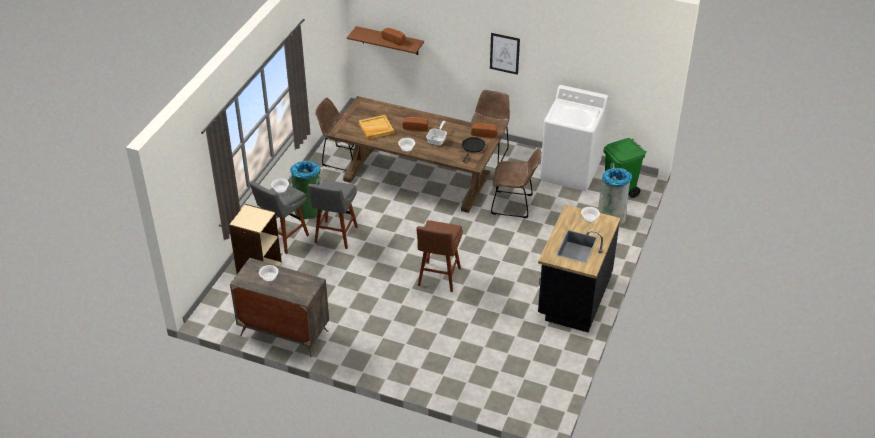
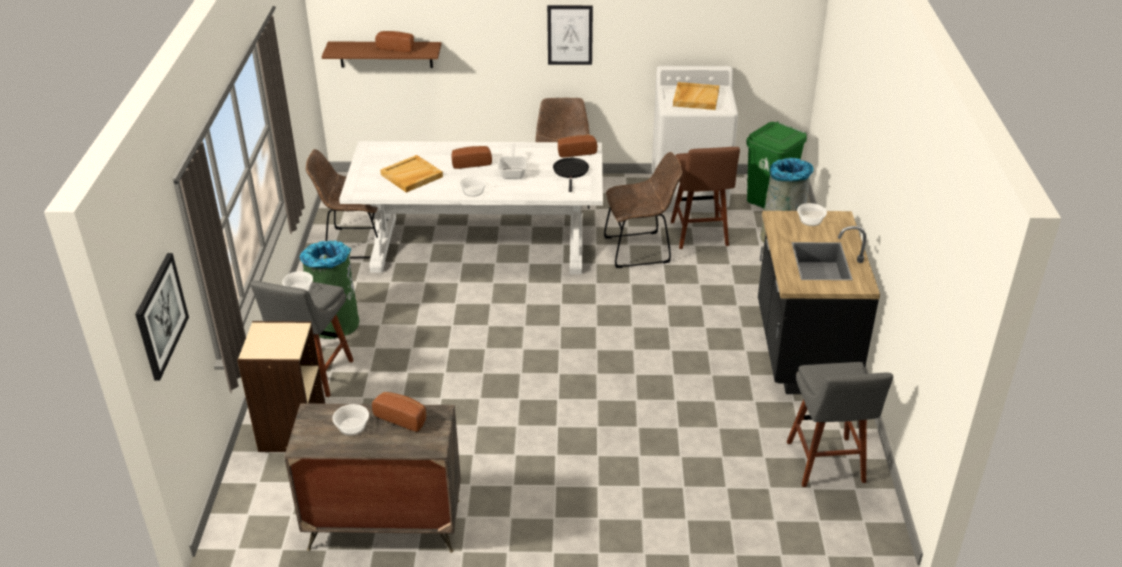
camera: 20 degrees left, 5 degrees down
grey stool [308,180,358,249] -> grey stool moved to [787,362,893,487]
brown dining table [327,96,505,213] -> white dining table [339,141,603,274]
brown stool [416,220,463,292] -> brown stool moved to [671,147,740,249]
none -> picture [135,253,189,381]
none -> bread [372,392,426,432]
none -> beige tray [673,82,719,110]

